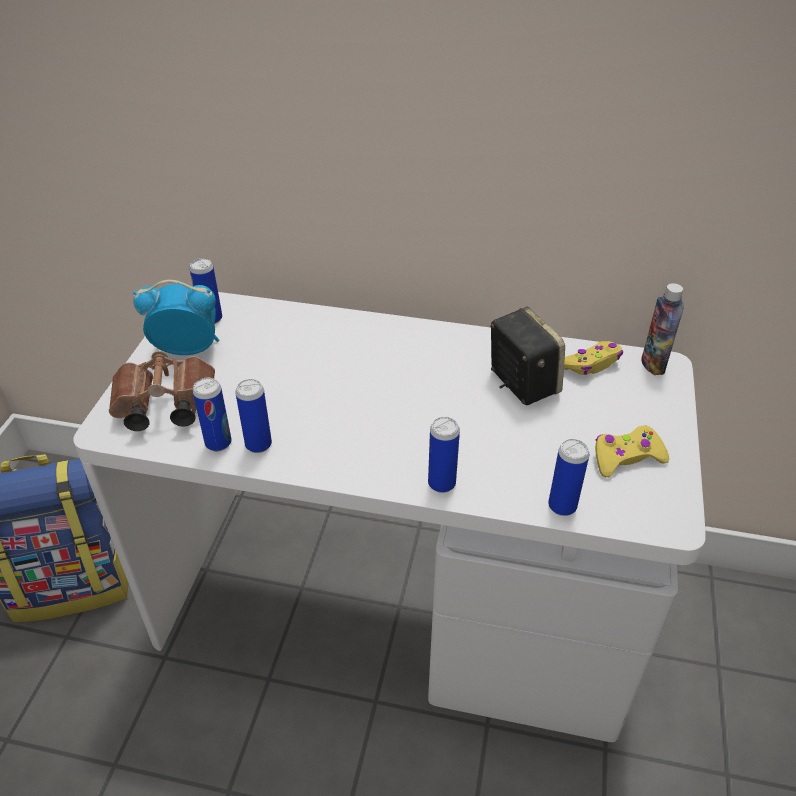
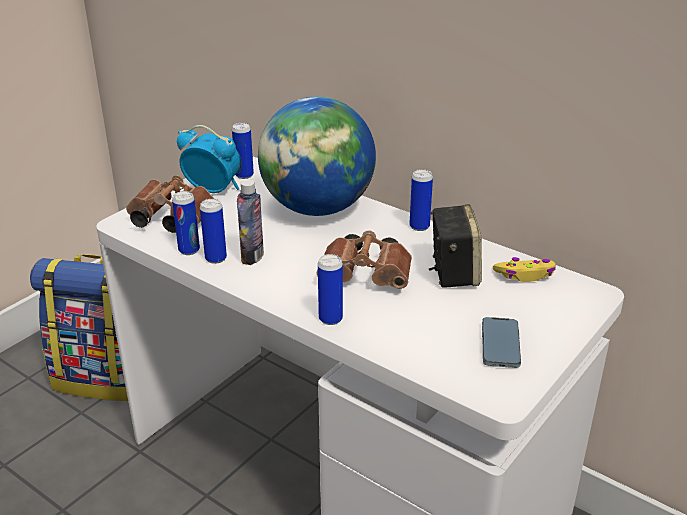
camera: 25 degrees right, 10 degrees down
can [548,439,589,516] -> can moved to [409,169,433,231]
yellow game controller [595,426,669,477] -> phone [482,317,521,368]
bottle [641,283,684,375] -> bottle moved to [237,179,264,265]
none -> globe [258,97,376,216]
none -> brown binoculars [317,230,412,289]

